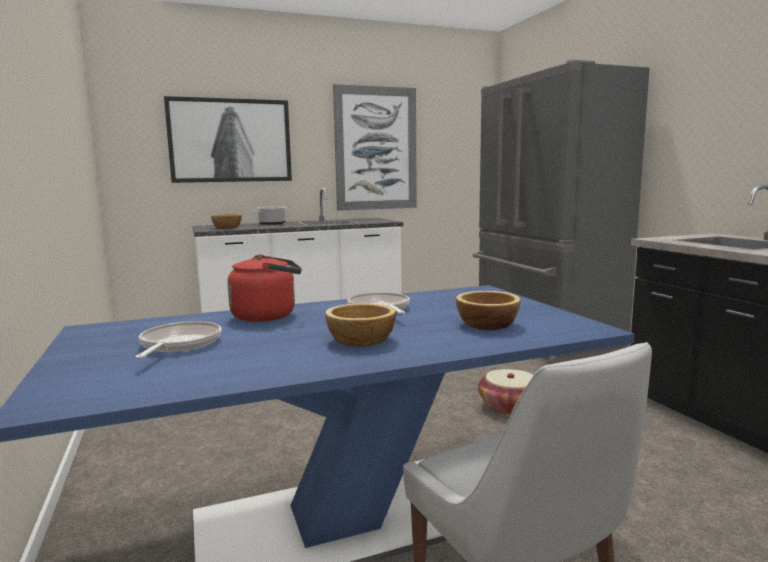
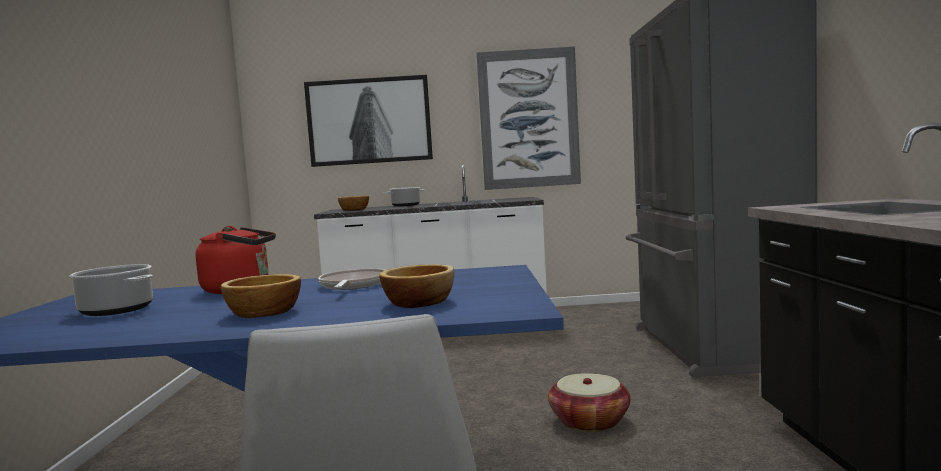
camera: 20 degrees right, 5 degrees down
frying pan [135,321,222,359] -> cooking pot [70,264,153,316]

